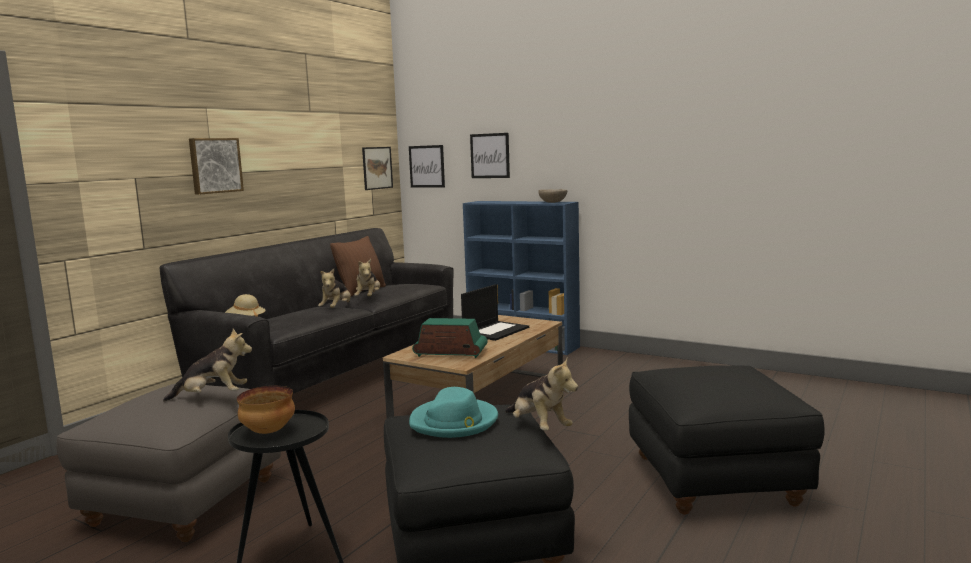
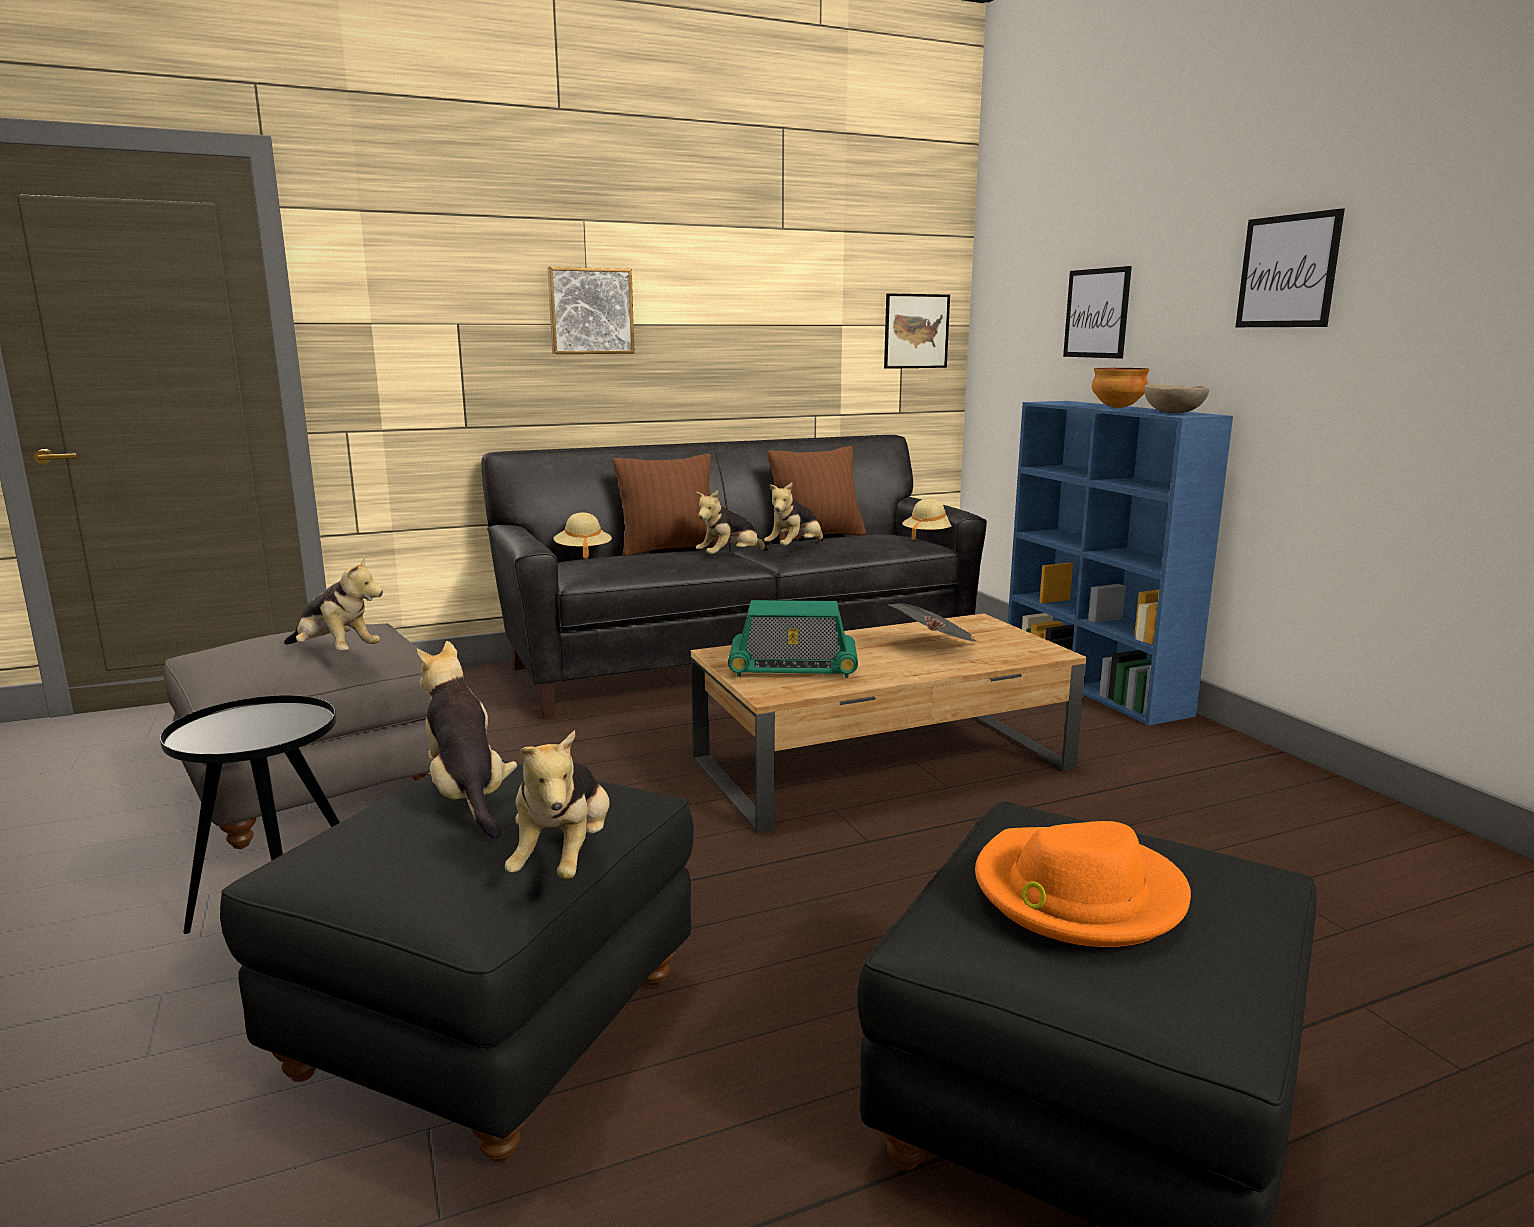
camera: 35 degrees right, 5 degrees up
bowl [237,386,295,434] -> bowl moved to [1092,368,1149,408]
picture [409,145,445,188] -> picture moved to [1235,208,1345,327]
turquoise hat [409,387,498,438] -> plush toy [417,641,517,838]
radio [412,318,488,358] -> radio turned 135 degrees clockwise [728,600,858,678]
laptop [461,284,529,341] -> newspaper [888,603,979,642]
none -> brown pillow [613,454,719,556]
none -> beige hat [902,499,952,540]
none -> orange hat [975,821,1191,947]

